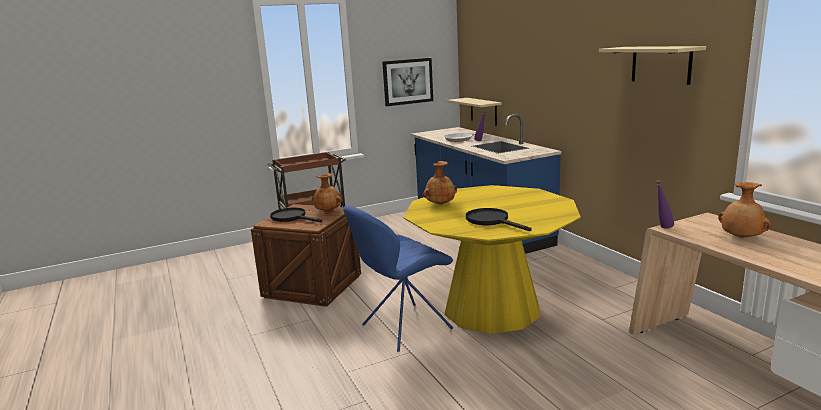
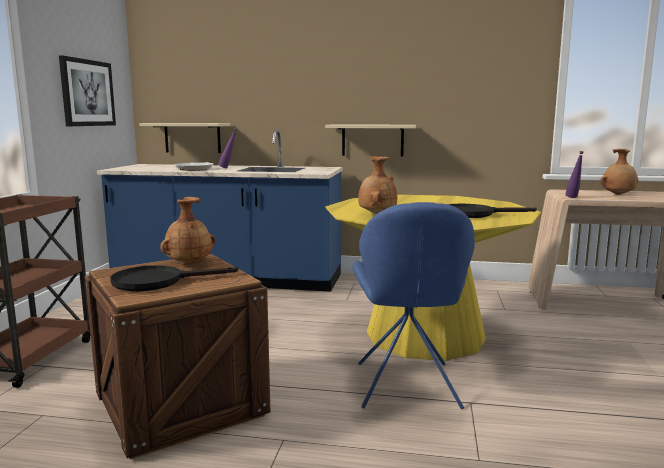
camera: 55 degrees left, 5 degrees down
beige shelf [599,46,706,85] -> beige shelf moved to [325,125,416,156]

